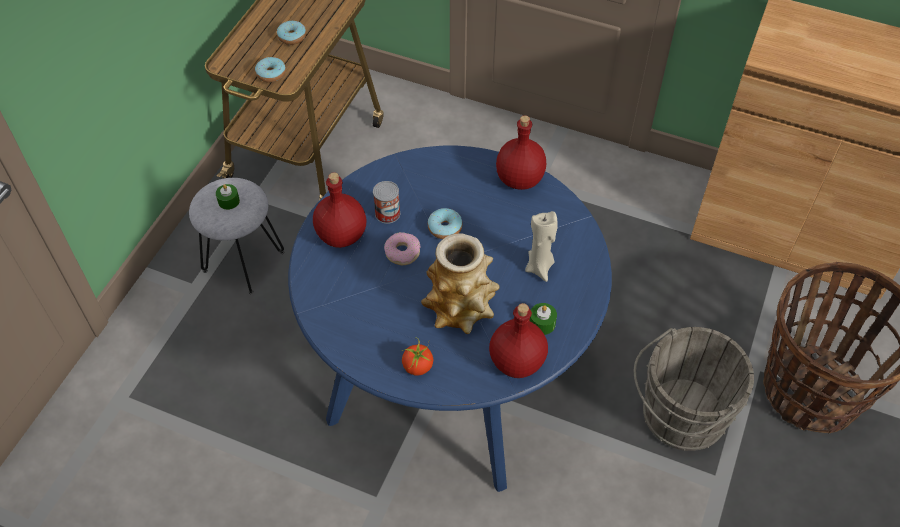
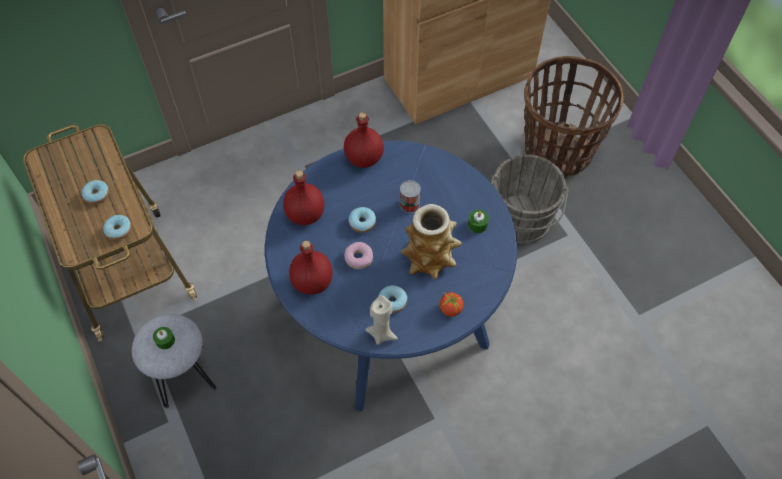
camera: 50 degrees left, 5 degrees up
can [373,181,400,224] -> can moved to [400,180,421,213]
red bottle [489,303,548,378] -> red bottle moved to [283,170,324,225]
beige candle [525,211,558,282] -> beige candle moved to [365,295,398,345]
none -> donut [378,285,407,313]

